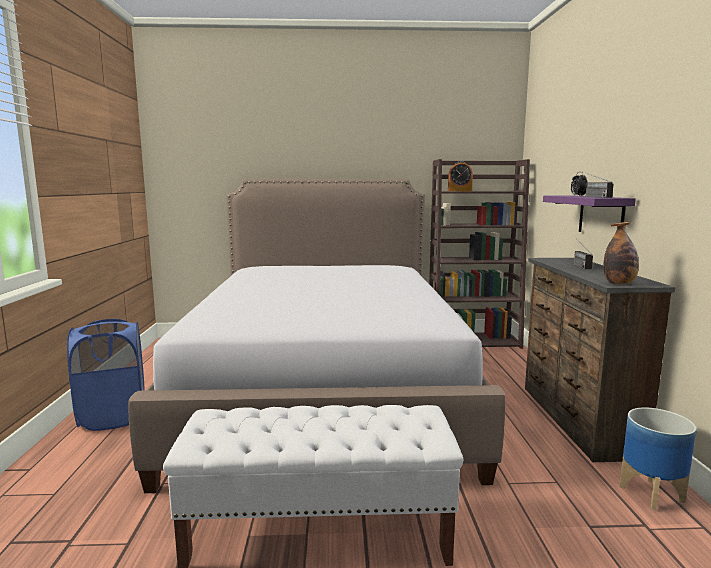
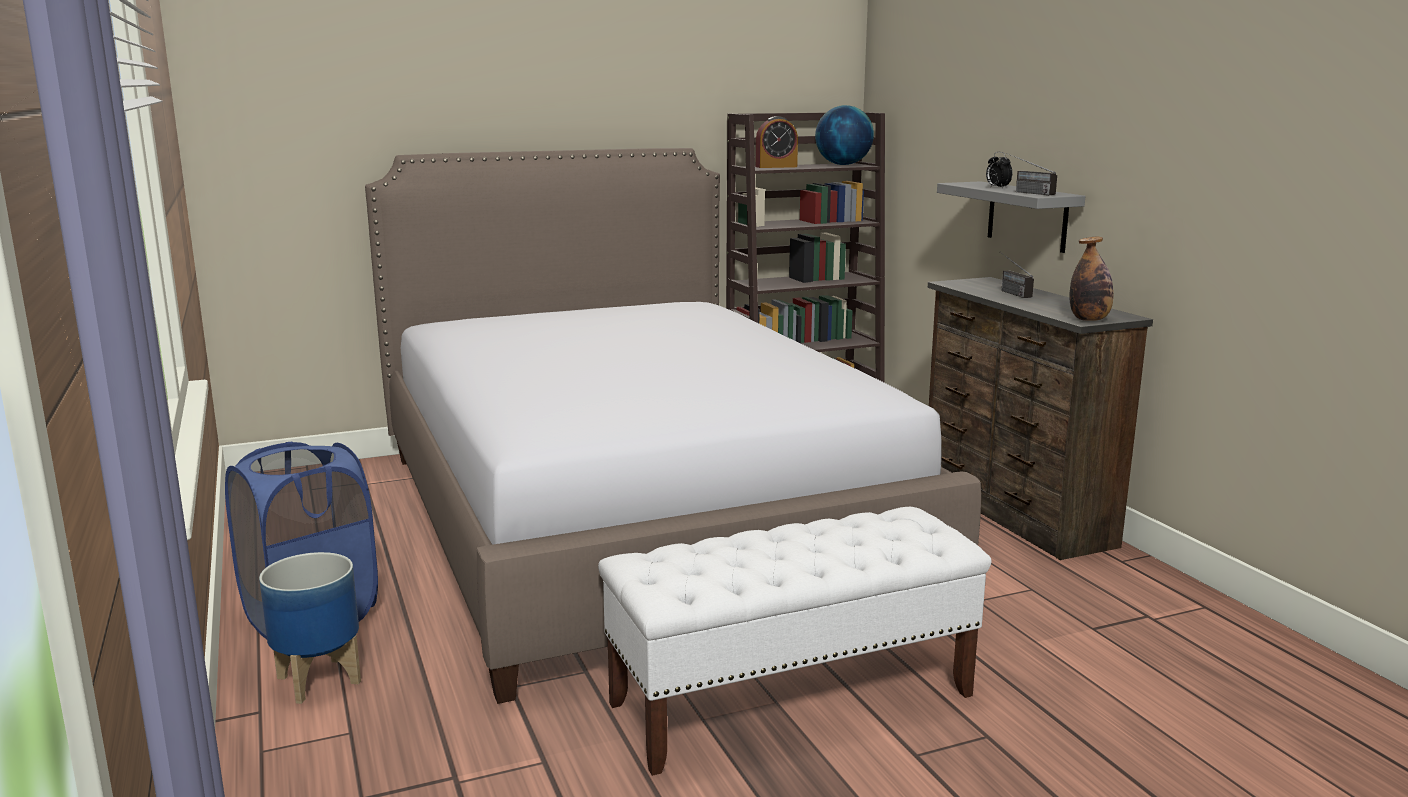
camera: 20 degrees left, 5 degrees up
purple shelf [543,196,636,232] -> grey shelf [937,181,1085,253]
planter [619,408,696,511] -> planter moved to [259,552,361,704]
none -> globe [815,105,874,165]

